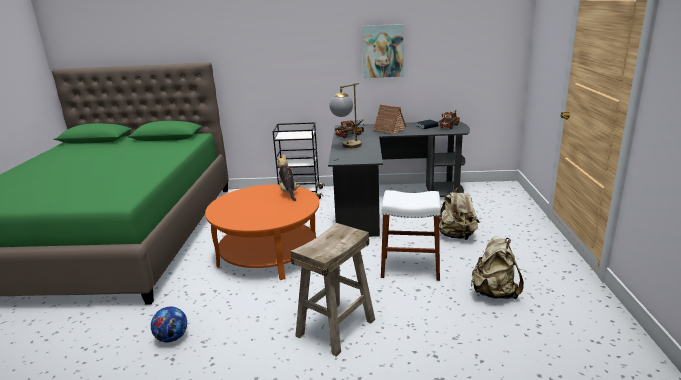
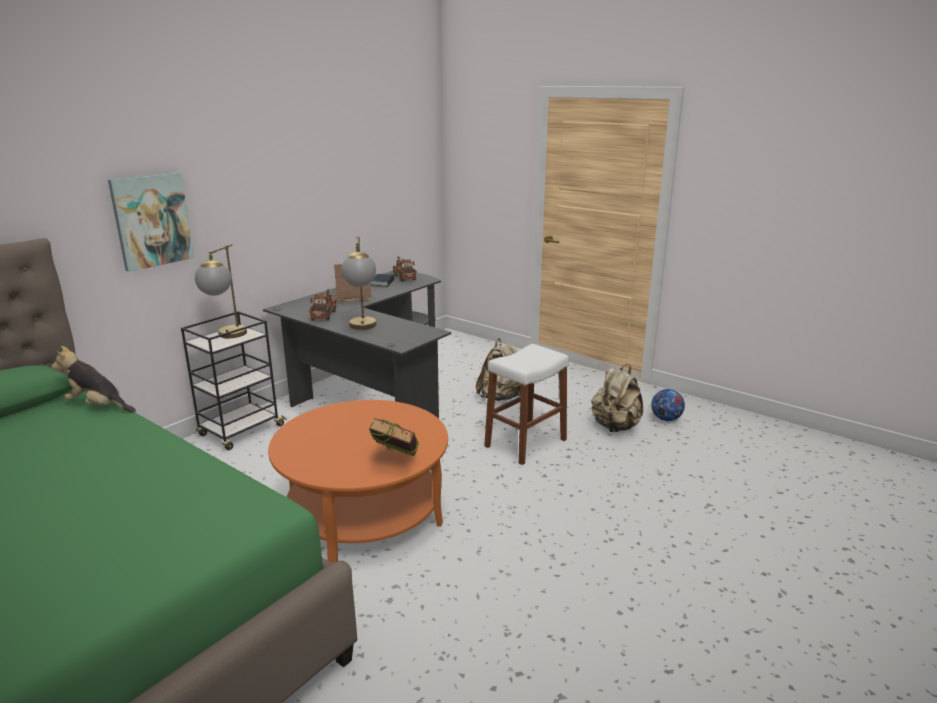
camera: 55 degrees left, 0 degrees up
football [151,307,187,342] -> football moved to [651,389,685,421]
plush toy [277,155,300,201] -> plush toy moved to [52,346,136,413]
beige stool [290,223,375,357] -> none
picture [362,24,404,78] -> picture moved to [108,172,194,272]
none -> table lamp [195,244,247,338]
none -> book [369,418,419,456]

